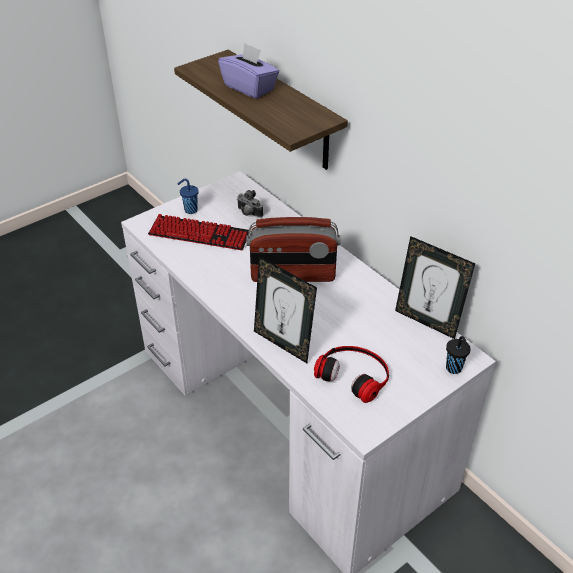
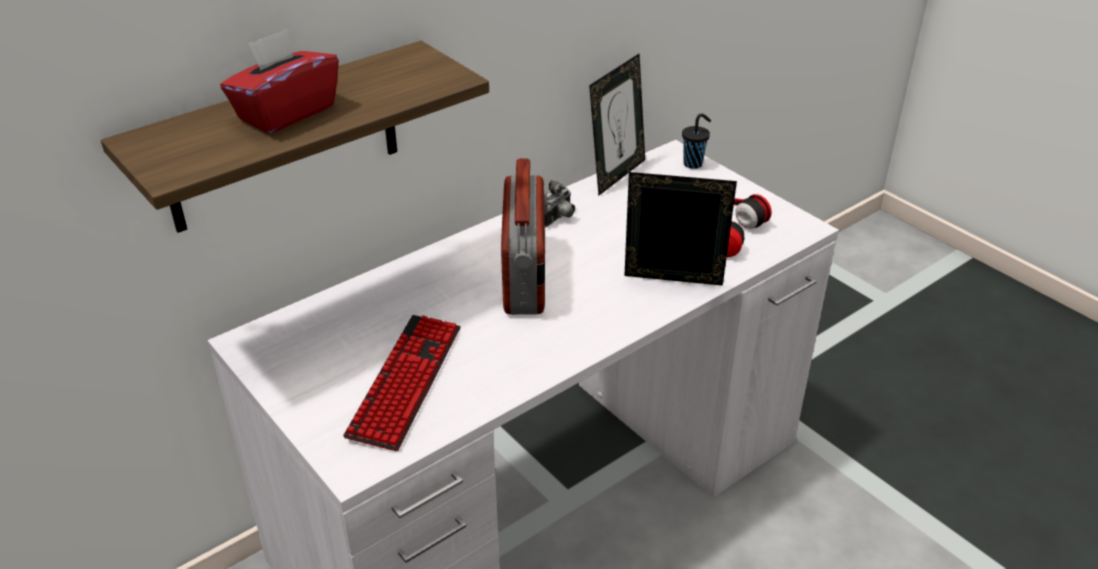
camera: 90 degrees left, 5 degrees down
blue cup [178,179,199,214] -> none
purple tissue box [218,43,279,99] -> red tissue box [220,29,339,134]
camera [237,190,263,217] -> camera moved to [544,180,575,227]
picture frame [254,256,317,363] -> picture frame turned 120 degrees counterclockwise [624,172,737,286]

